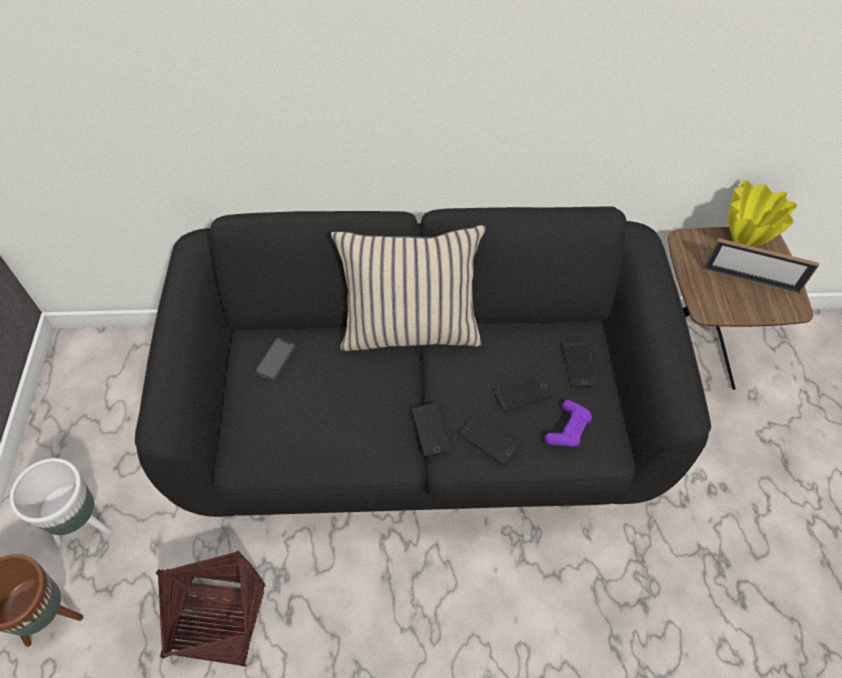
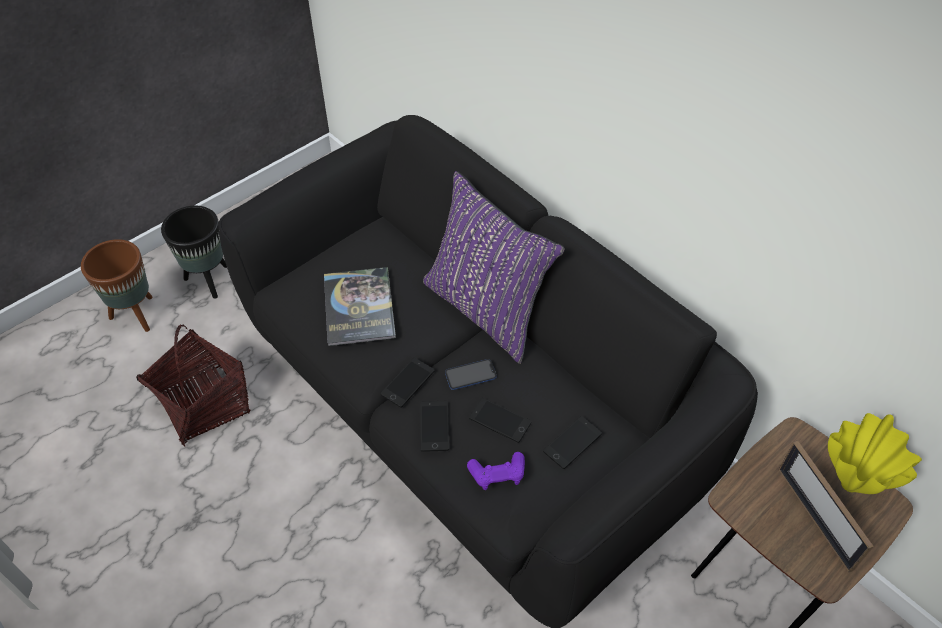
camera: 50 degrees right, 5 degrees down
white planter [10,458,111,546] -> black planter [161,205,227,299]
phone [255,337,295,380] -> phone moved to [445,359,497,390]
beige pillow [331,225,486,351] -> purple pillow [423,171,565,364]
none -> book [324,267,396,346]

